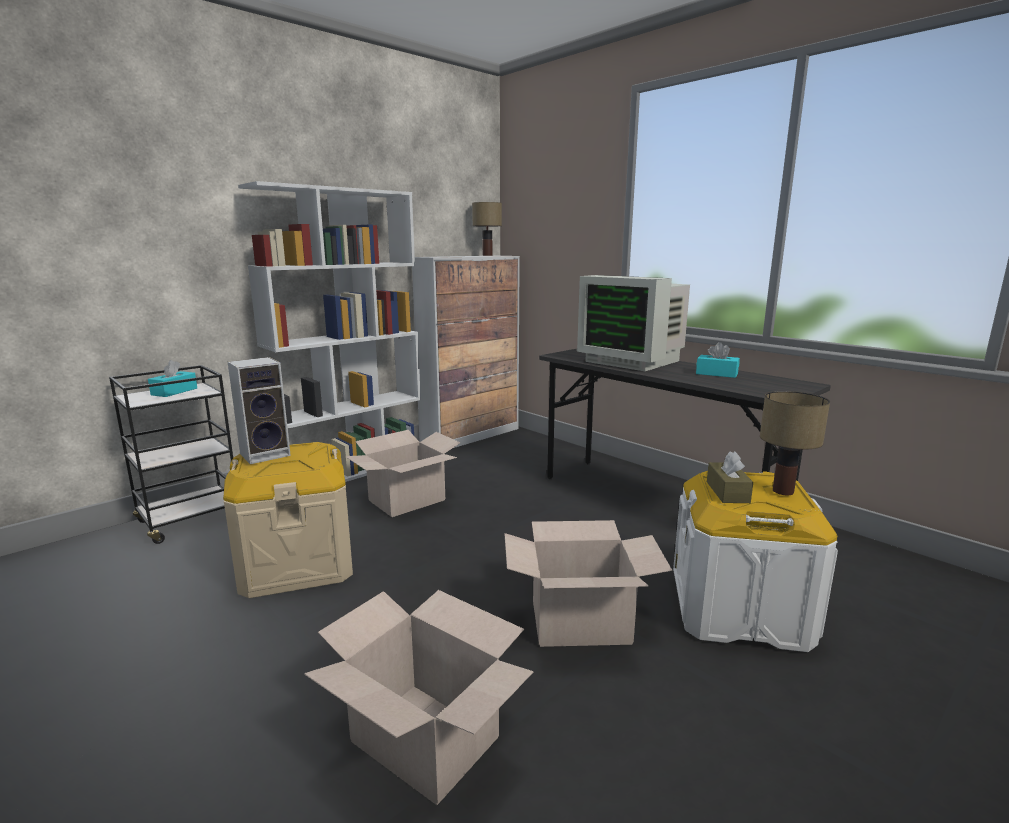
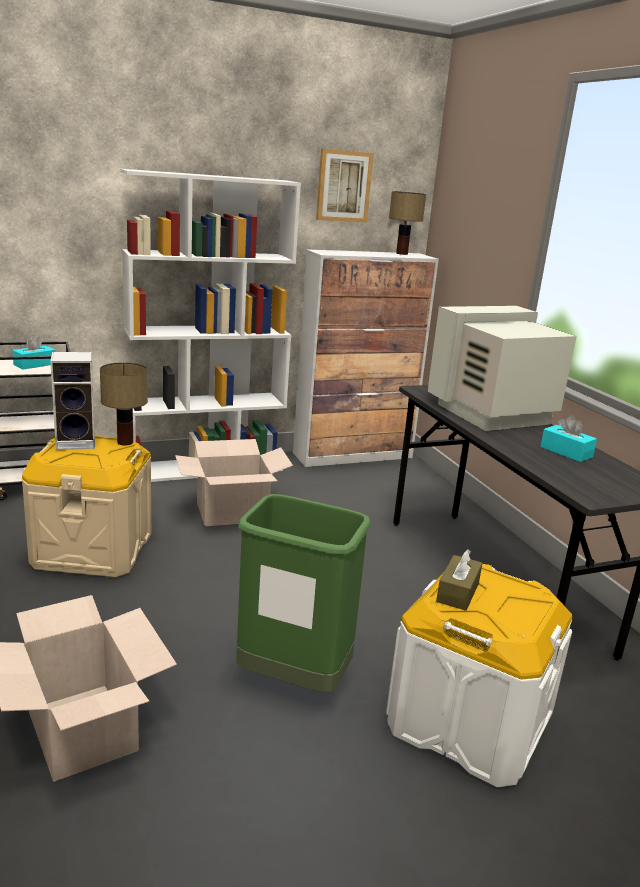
camera: 20 degrees right, 5 degrees up
cardboard box [505,520,672,647] -> green trash can [236,494,371,692]
monitor [577,275,690,371] -> monitor turned 90 degrees clockwise [427,306,577,431]
table lamp [760,391,830,495] -> table lamp moved to [100,363,148,446]
none -> picture [316,149,374,222]

